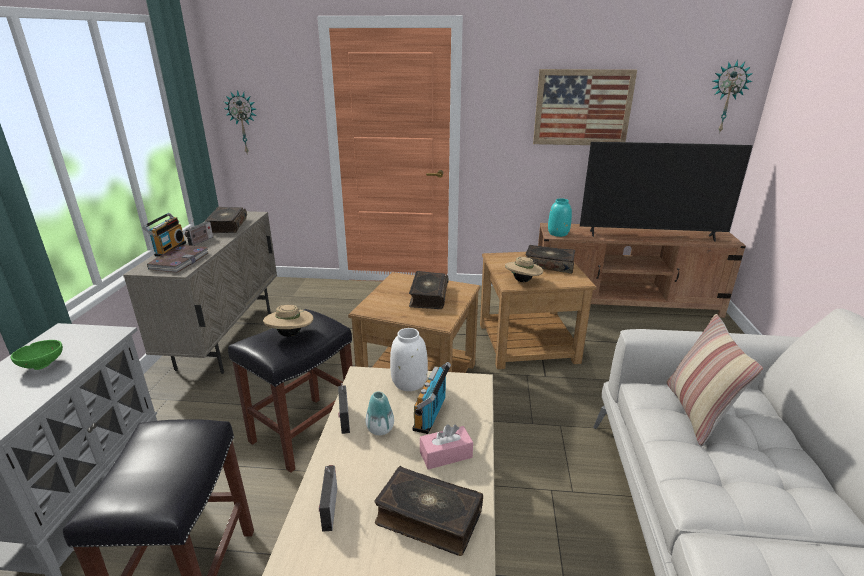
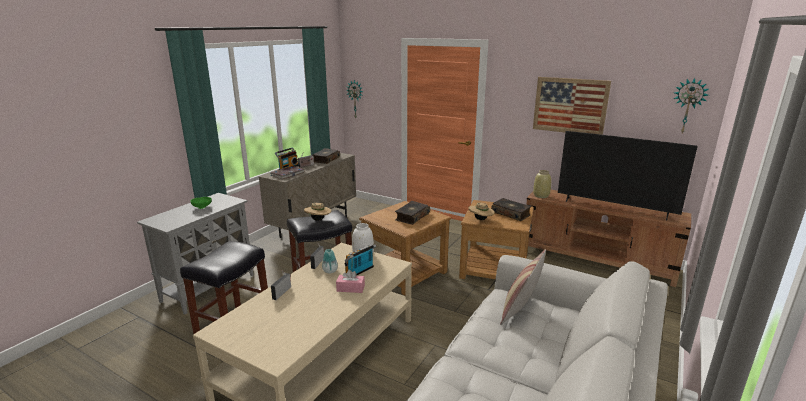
camera: 25 degrees right, 5 degrees down
book [375,466,483,556] -> none
turquoise vase [548,198,572,237] -> beige vase [533,170,551,198]

